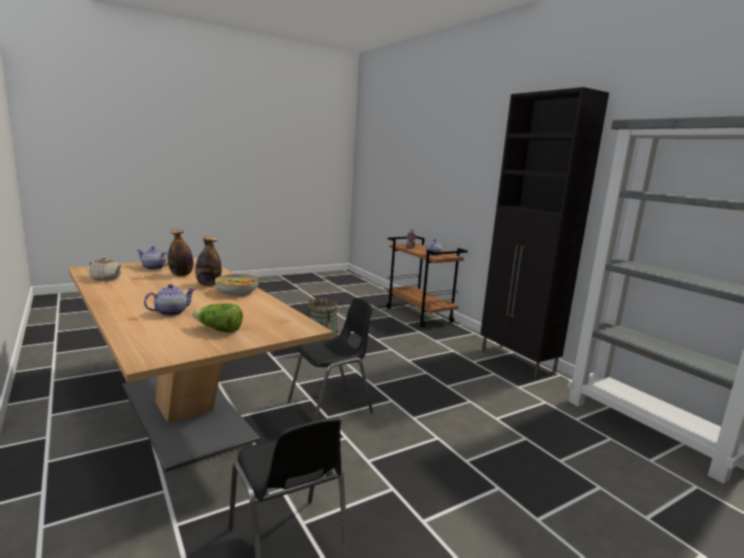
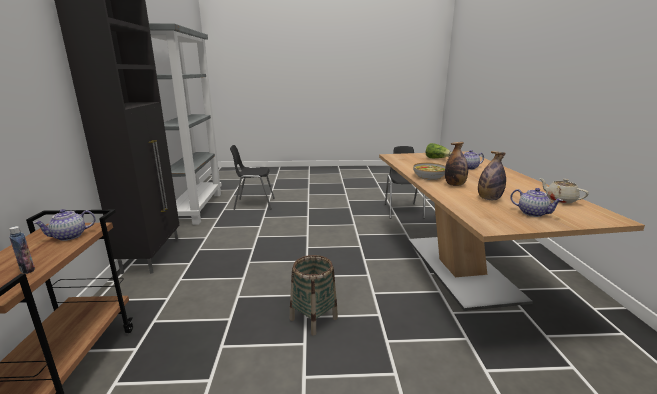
camera: 150 degrees left, 5 degrees up
black chair [288,297,373,421] -> black chair moved to [230,145,275,210]

